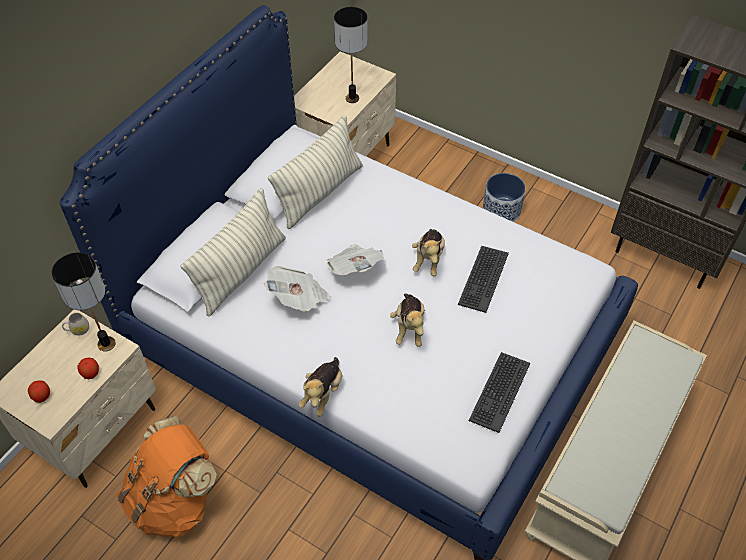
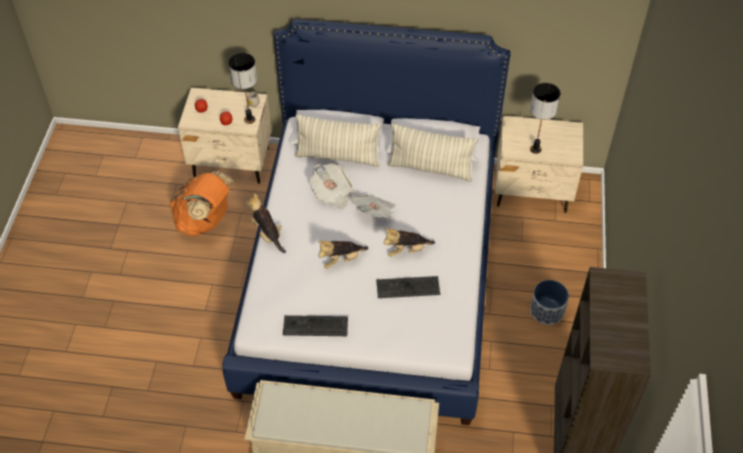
camera: 65 degrees right, 0 degrees up
plush toy [299,357,342,417] -> plush toy turned 60 degrees clockwise [246,193,286,253]

